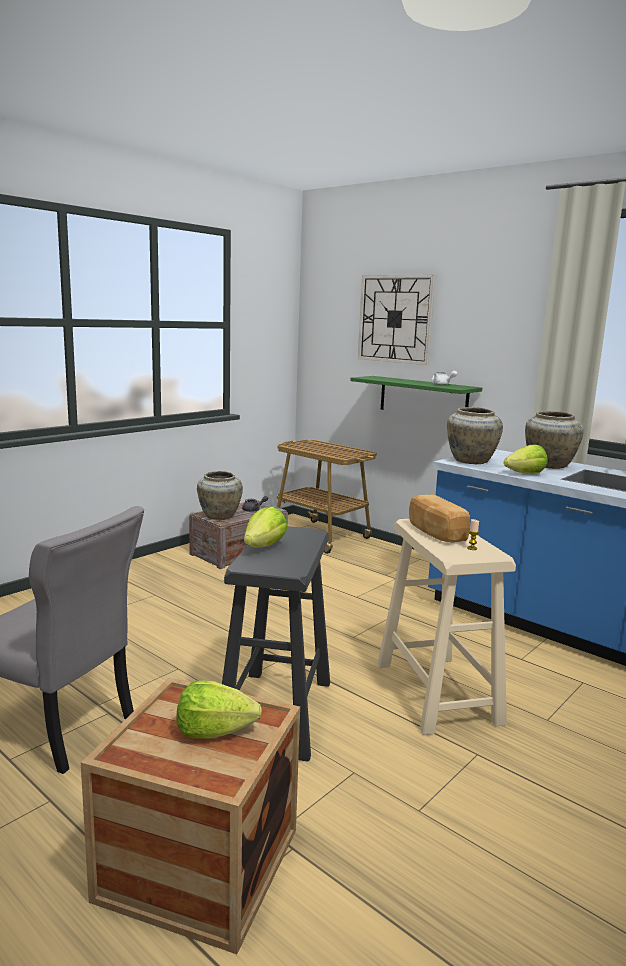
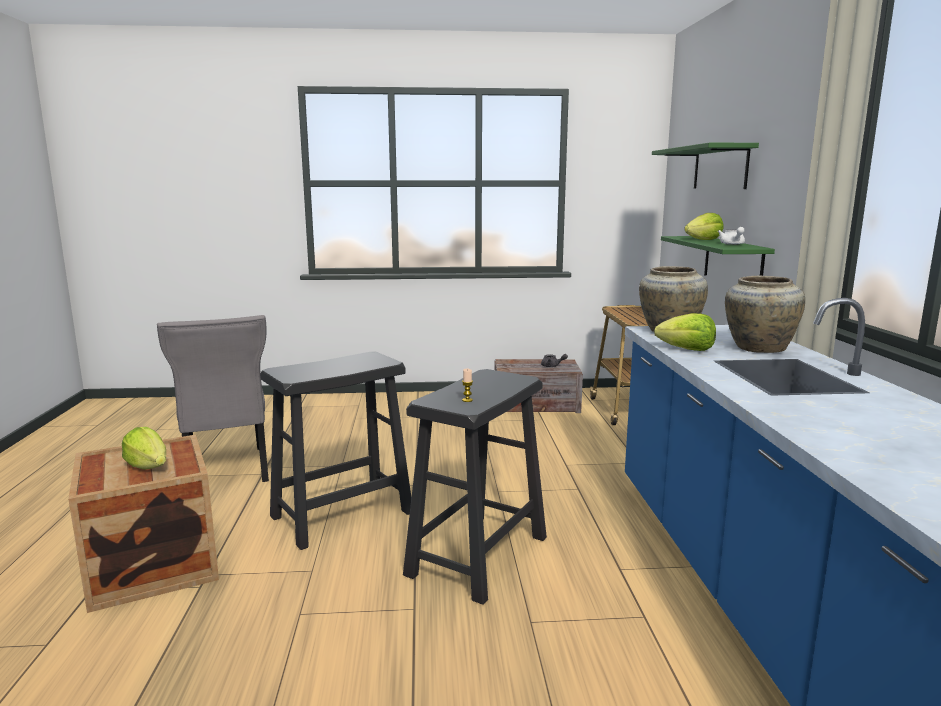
camera: 45 degrees right, 0 degrees up
beige vase [197,471,243,520] -> none
lettuce [244,506,288,548] -> lettuce moved to [684,213,724,240]
wall clock [358,274,435,365] -> green shelf [652,143,759,189]
beige stool [377,519,516,735] -> black stool [403,369,547,605]
bread [409,494,470,543] -> none

